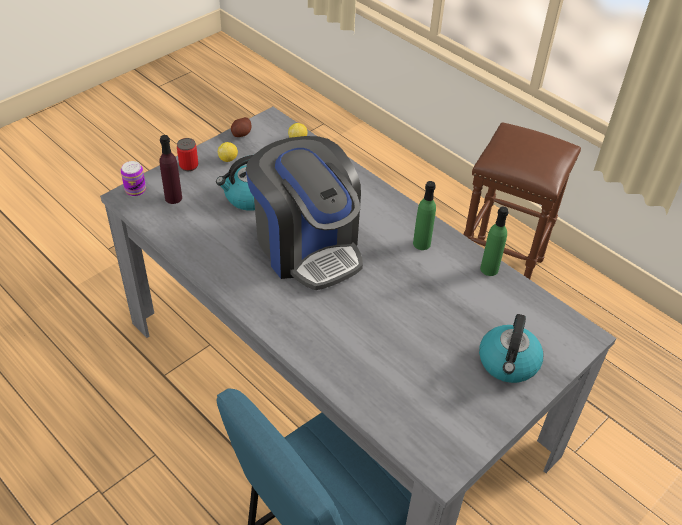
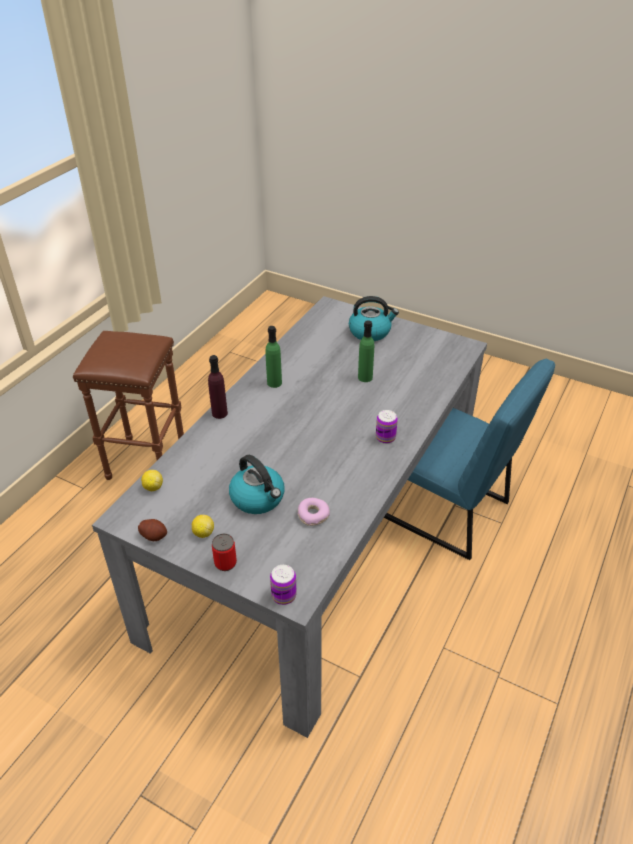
camera: 105 degrees left, 5 degrees down
purple bottle [160,135,182,204] -> purple bottle moved to [208,355,228,419]
coffee machine [246,136,363,290] -> none
green bottle [480,207,508,276] -> green bottle moved to [358,320,374,382]
none -> donut [297,498,330,526]
none -> can [376,410,398,444]

